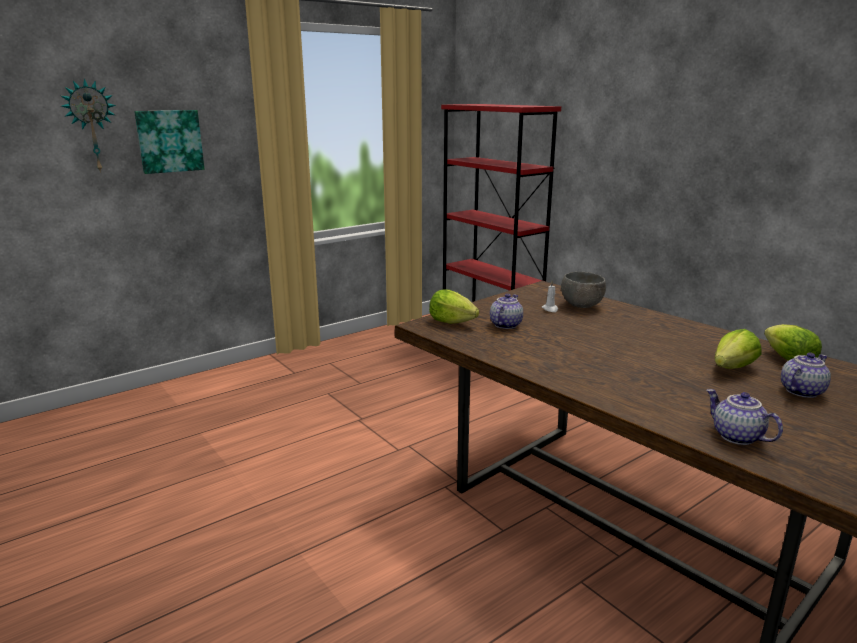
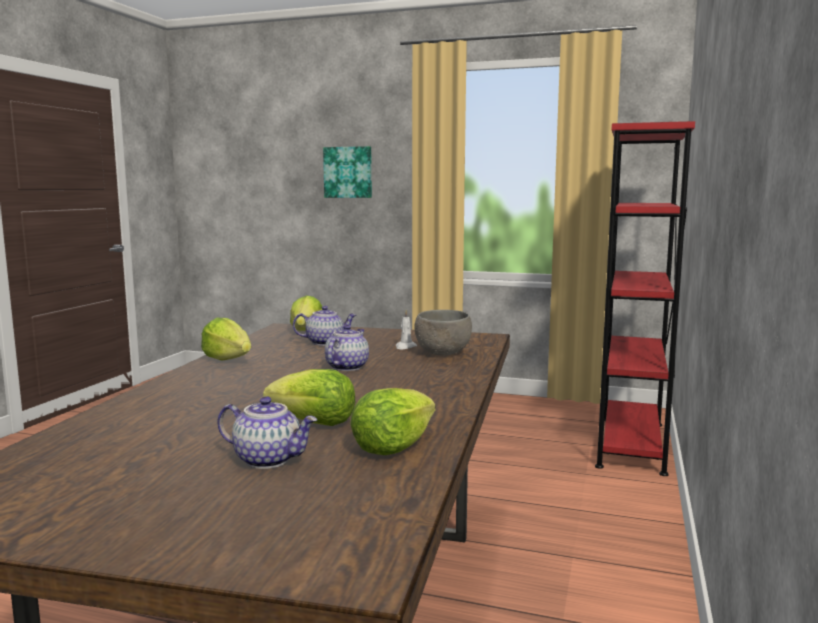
camera: 55 degrees right, 10 degrees down
wall clock [61,78,116,173] -> none
teapot [707,389,783,445] -> teapot moved to [325,325,369,371]
none -> lettuce [201,318,251,361]

